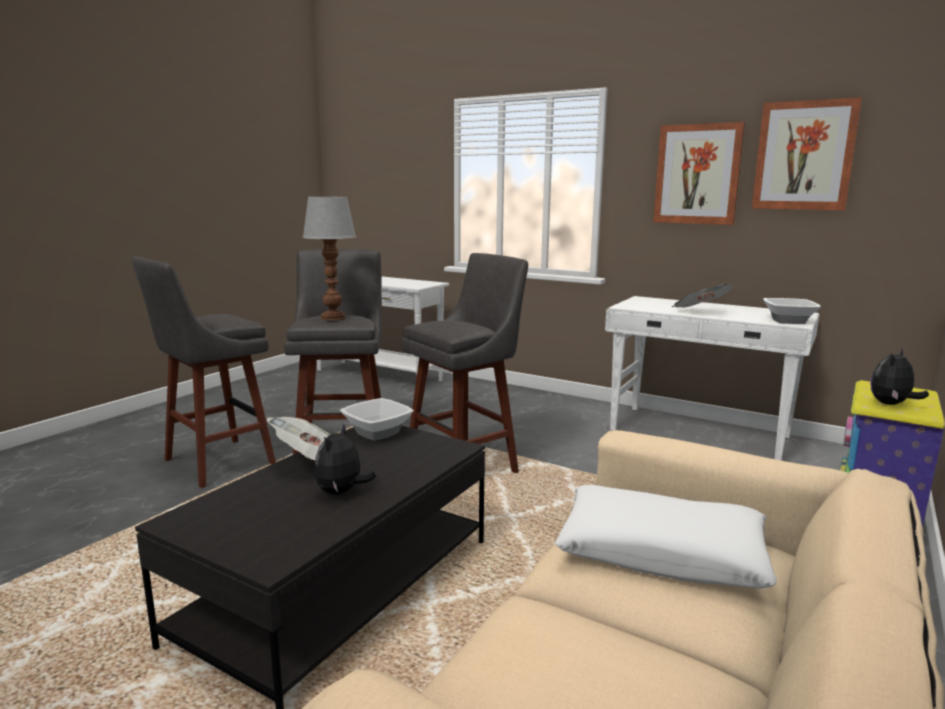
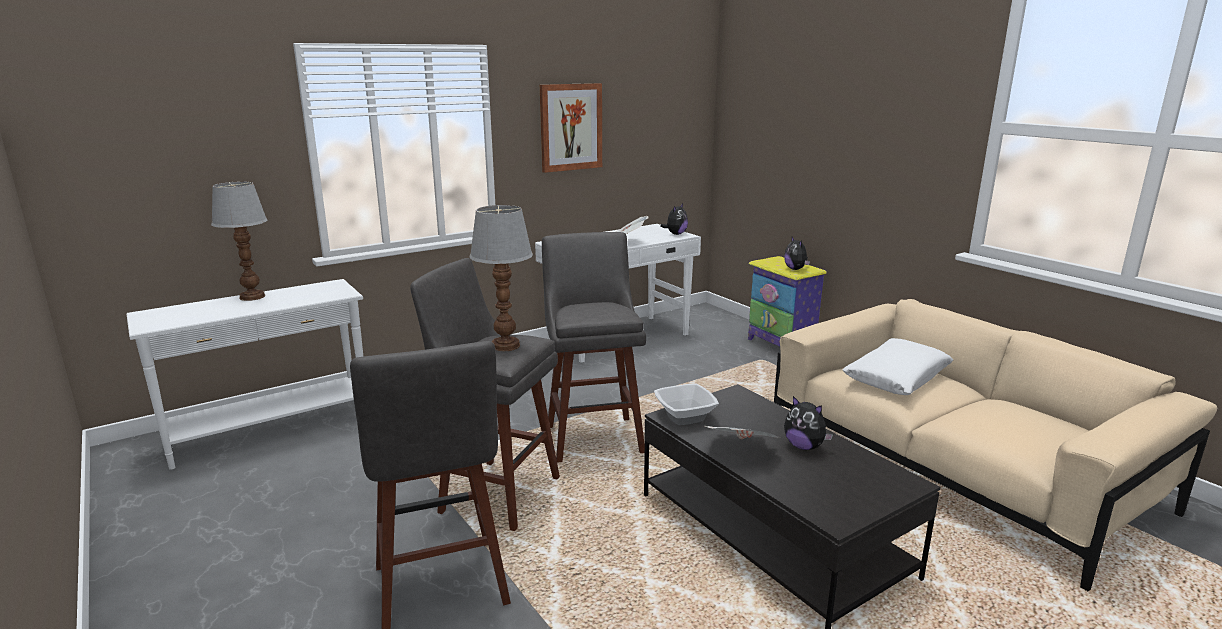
camera: 65 degrees left, 5 degrees up
picture [752,97,862,210] -> none
bowl [763,298,821,324] -> plush toy [660,204,688,235]
none -> table lamp [211,182,267,301]

